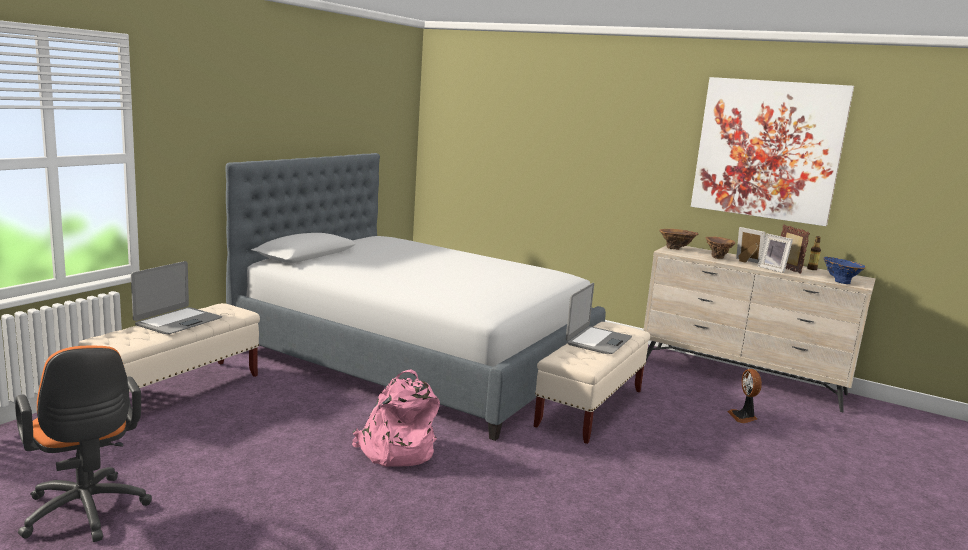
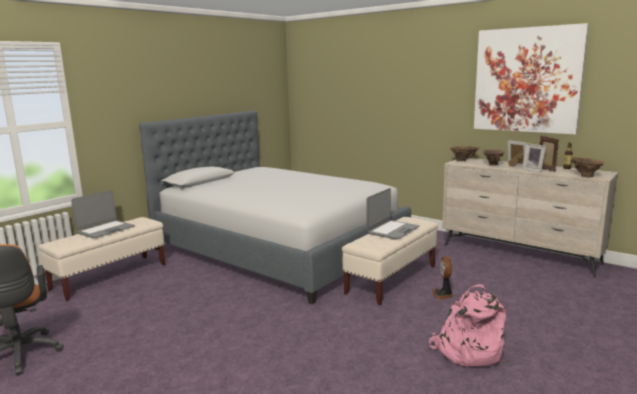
camera: 10 degrees right, 0 degrees up
pink backpack [352,369,440,467] -> pink backpack moved to [429,284,506,367]
fan [727,369,762,423] -> fan moved to [432,256,454,300]
blue vase [823,257,866,284] -> brown vase [571,158,604,177]

